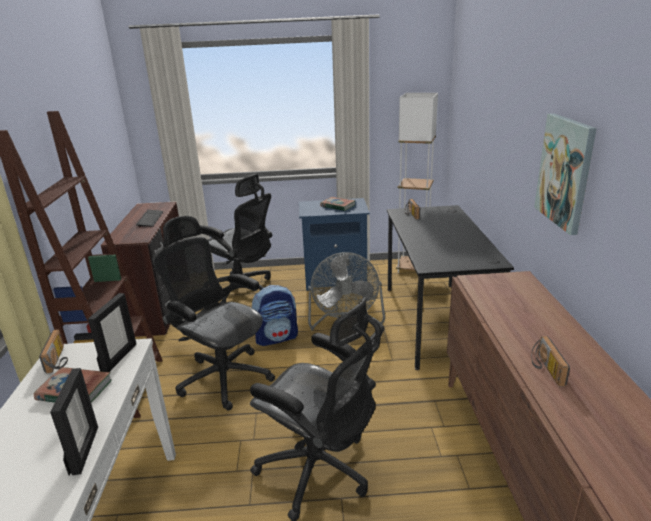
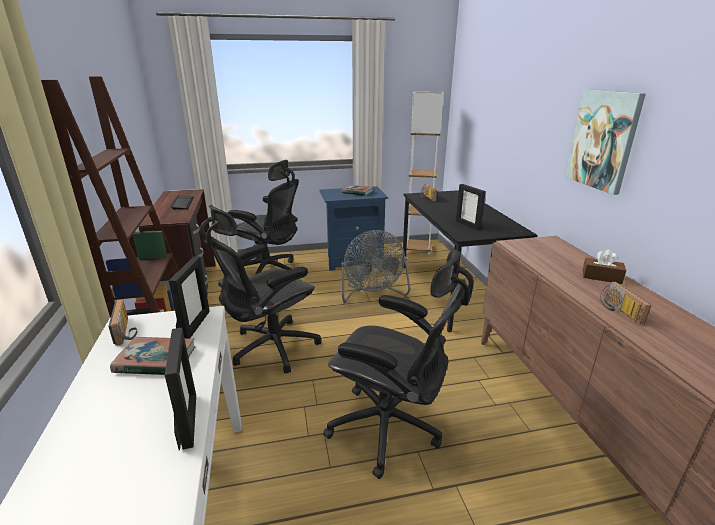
camera: 10 degrees left, 0 degrees up
office chair [152,216,275,411] -> office chair turned 75 degrees counterclockwise [200,205,321,373]
backpack [252,285,298,346] -> none
none -> picture frame [456,184,486,230]
none -> brown tissue box [582,250,626,284]

